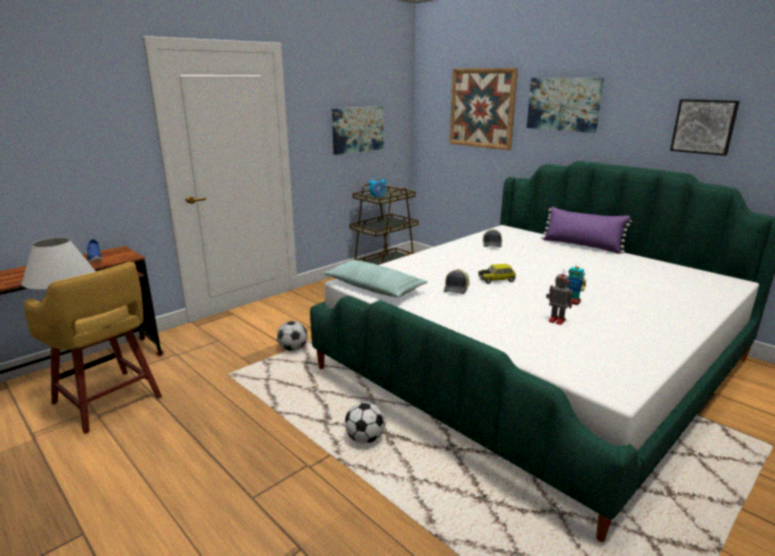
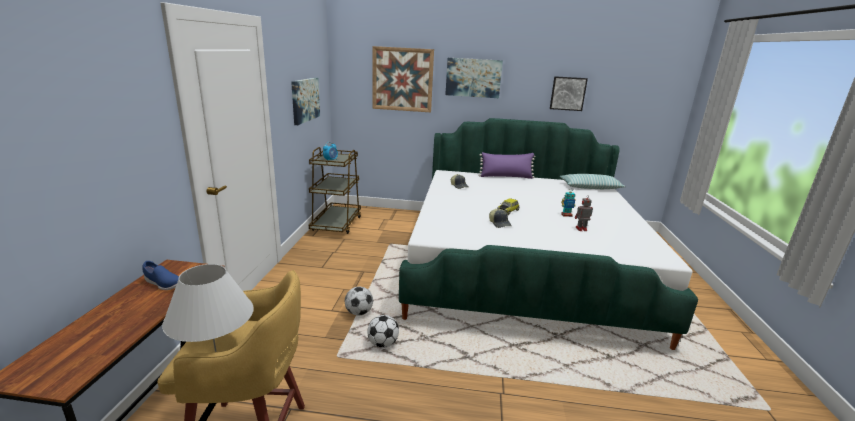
camera: 40 degrees left, 0 degrees up
pillow [323,260,428,297] -> pillow moved to [560,174,626,189]
football [345,402,385,444] -> football moved to [367,315,399,348]

